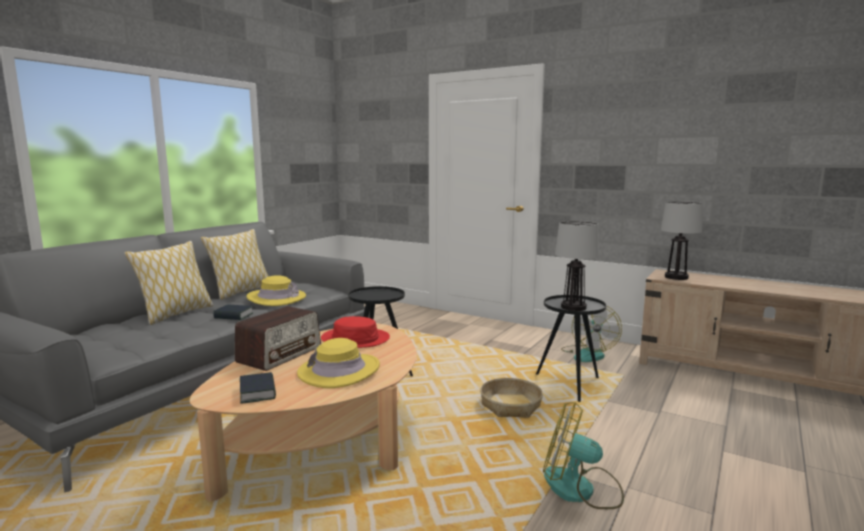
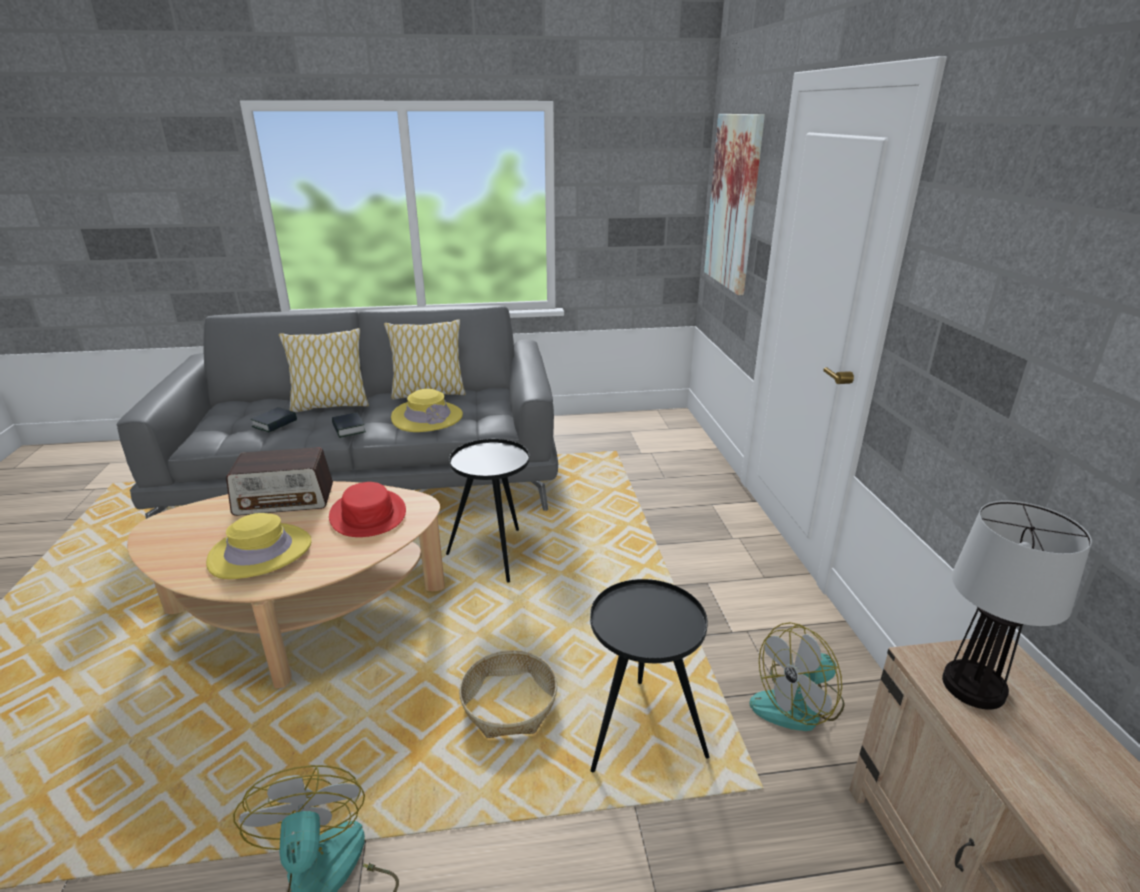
camera: 50 degrees right, 15 degrees up
book [240,372,276,404] -> book moved to [251,407,297,433]
table lamp [555,221,599,311] -> none
none -> picture [704,114,765,295]

